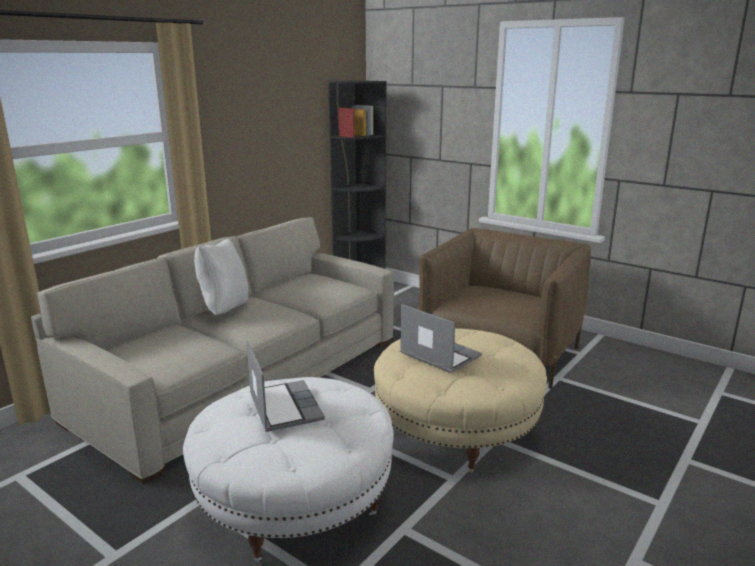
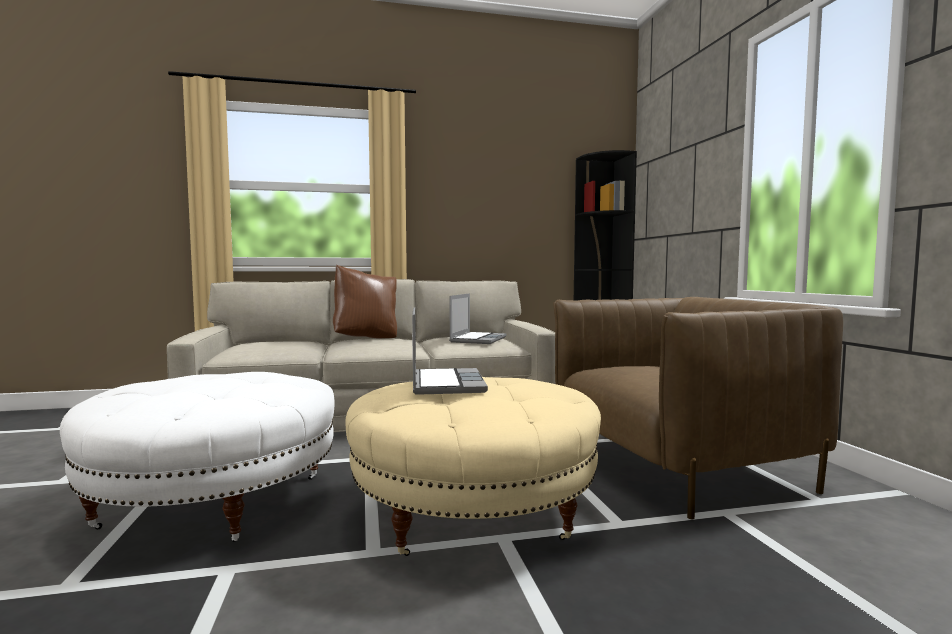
camera: 40 degrees right, 15 degrees down
white pillow [194,239,248,315] -> brown pillow [333,265,397,339]
laptop [246,340,325,432] -> laptop moved to [449,293,506,344]

